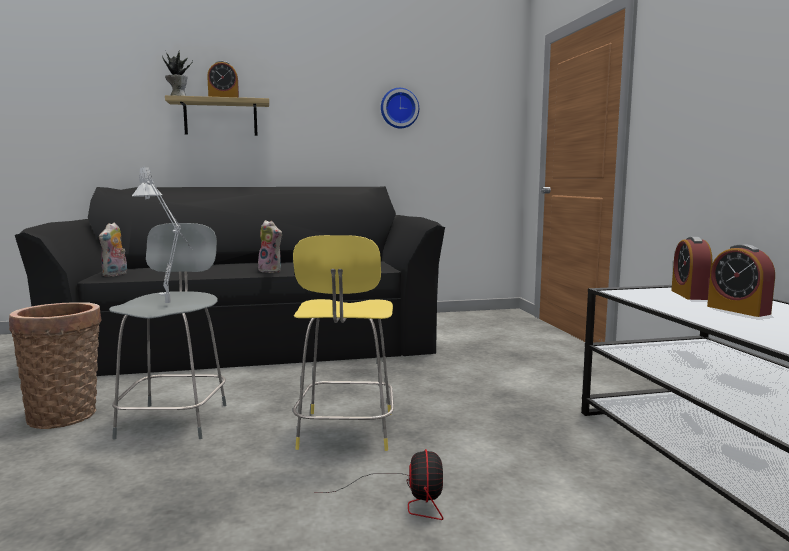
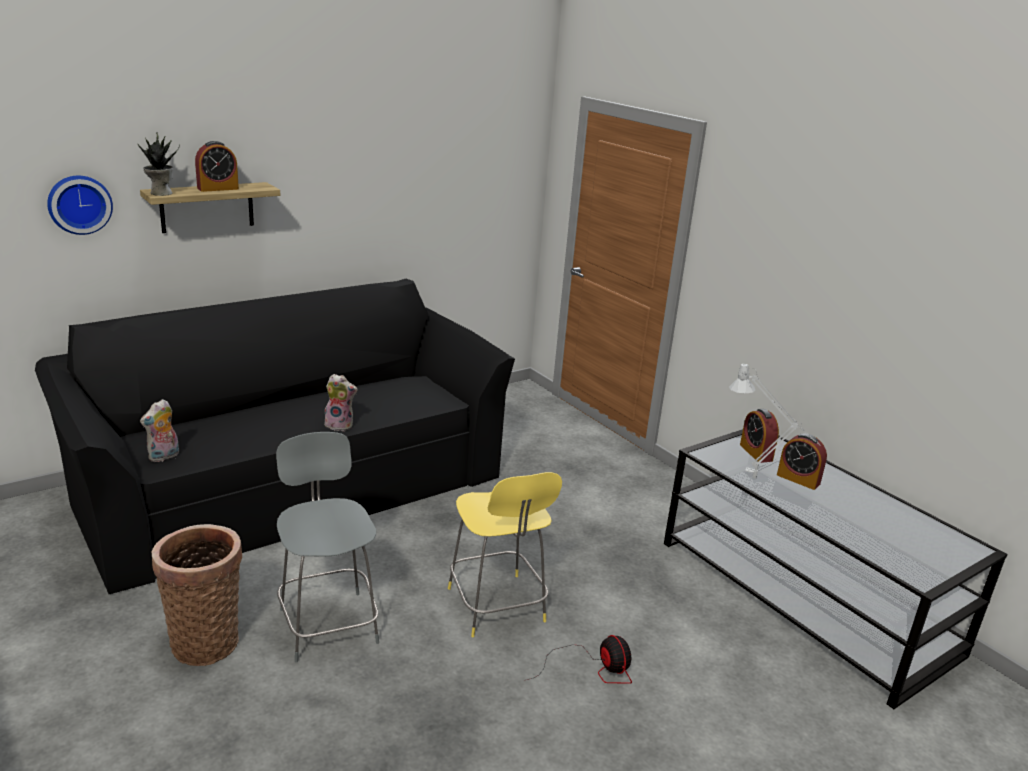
camera: 25 degrees left, 15 degrees up
plush toy [99,222,127,276] -> plush toy turned 45 degrees clockwise [140,399,179,462]
grey table lamp [132,165,192,303] -> grey table lamp moved to [729,363,821,478]
wall clock [381,88,419,128] -> wall clock moved to [47,176,113,235]

